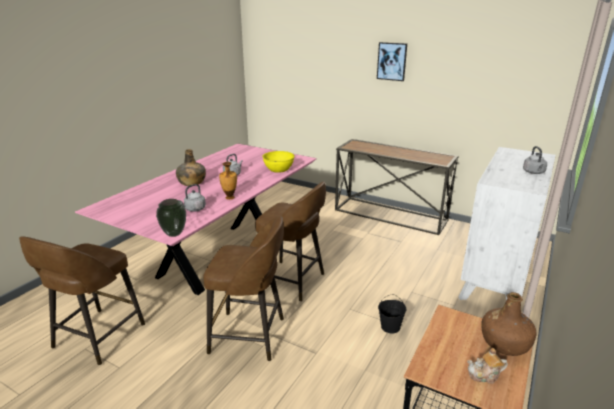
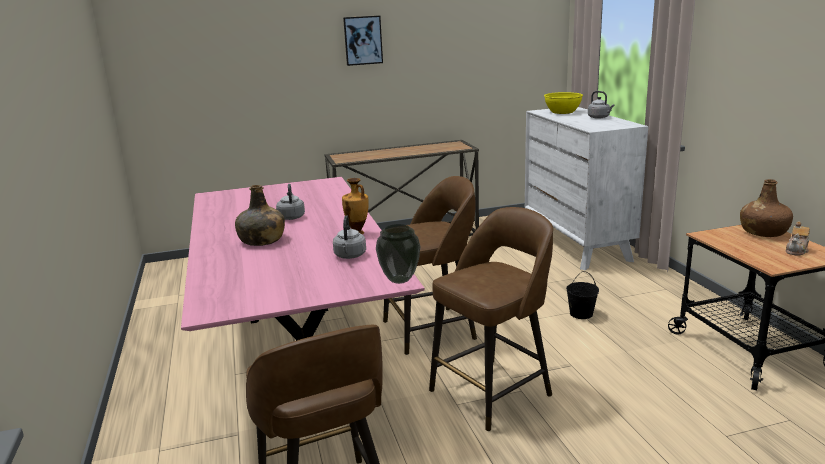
camera: 45 degrees left, 5 degrees down
yellow bowl [262,151,295,173] -> yellow bowl moved to [544,92,583,114]

